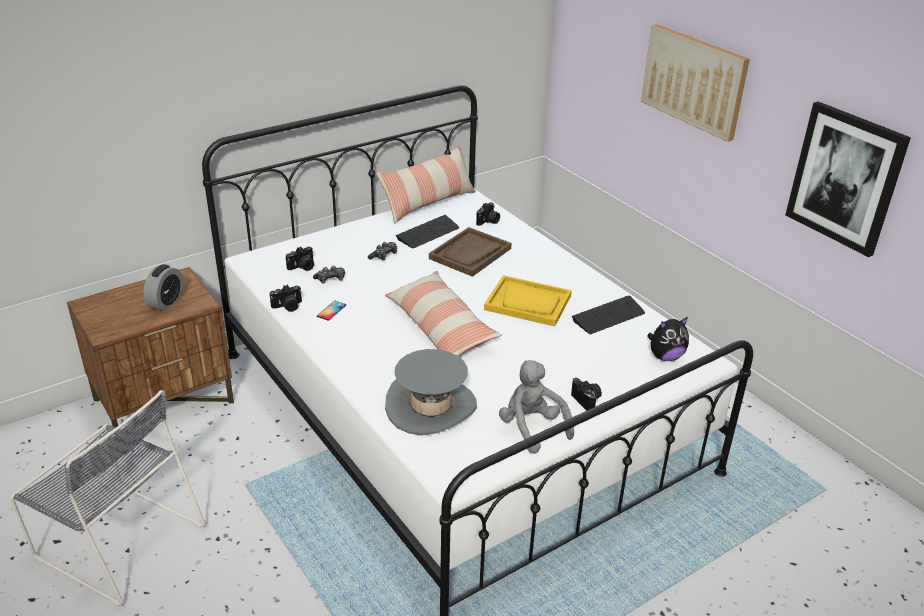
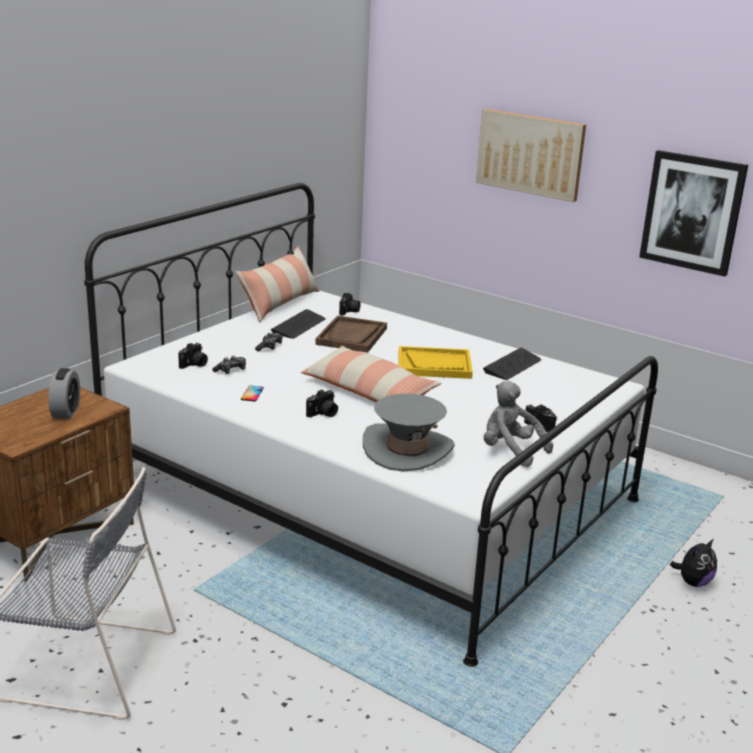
camera: 20 degrees left, 10 degrees down
camera [270,285,302,312] -> camera moved to [306,390,338,417]
plush toy [647,317,689,361] -> plush toy moved to [670,539,717,587]

